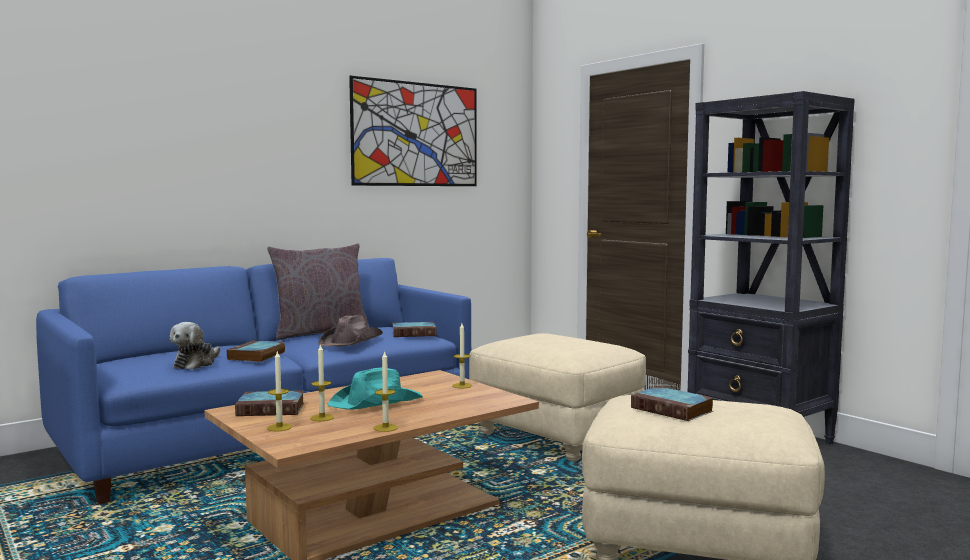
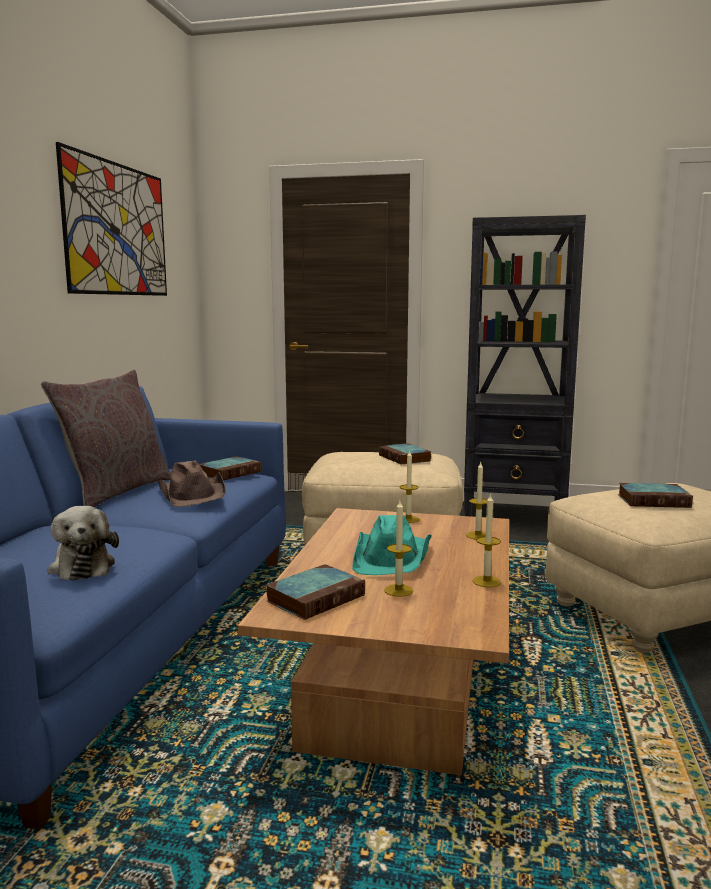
camera: 40 degrees left, 5 degrees up
book [227,340,285,362] -> book moved to [379,443,431,465]
candle [267,352,292,431] -> candle moved to [466,462,487,540]

